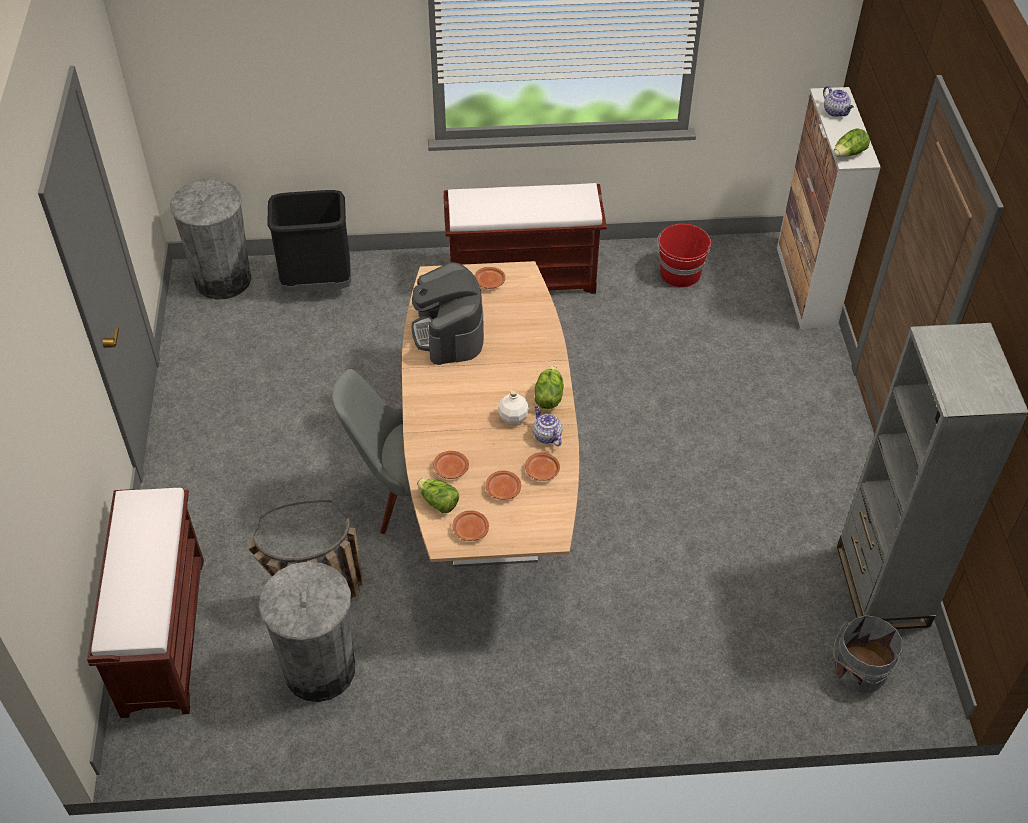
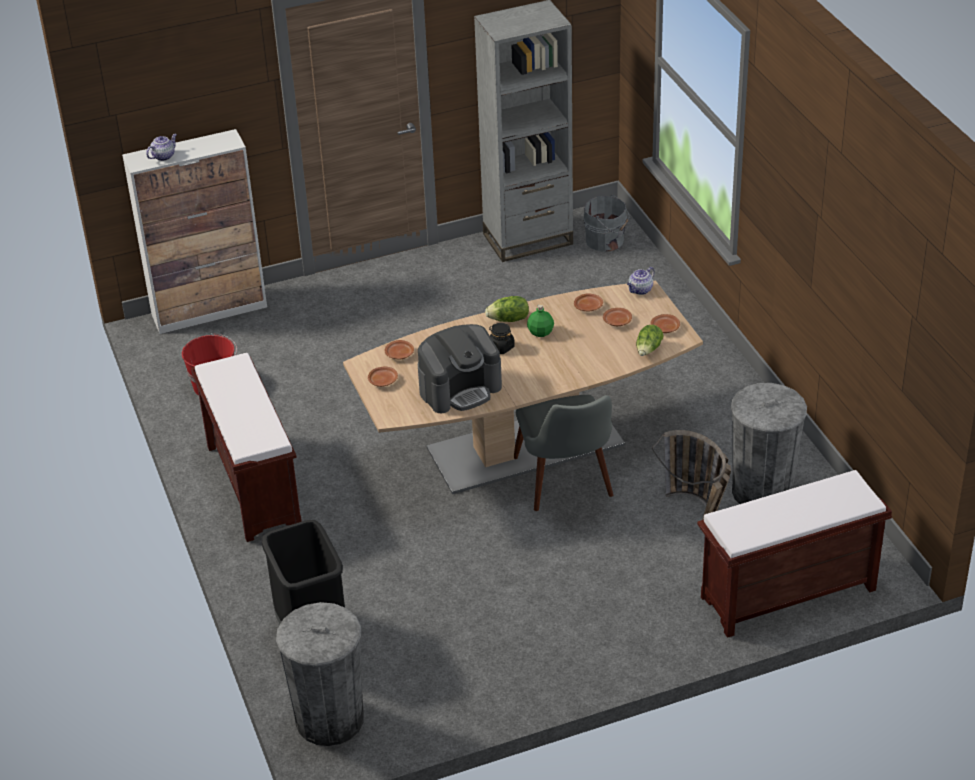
camera: 105 degrees left, 10 degrees down
brown plate [433,451,469,479] -> brown plate moved to [385,340,414,360]
white bottle [498,390,529,424] -> green bottle [527,304,554,337]
teapot [533,406,563,446] -> teapot moved to [627,267,655,295]
lettuce [834,128,870,157] -> none
none -> black jar [489,323,515,354]

